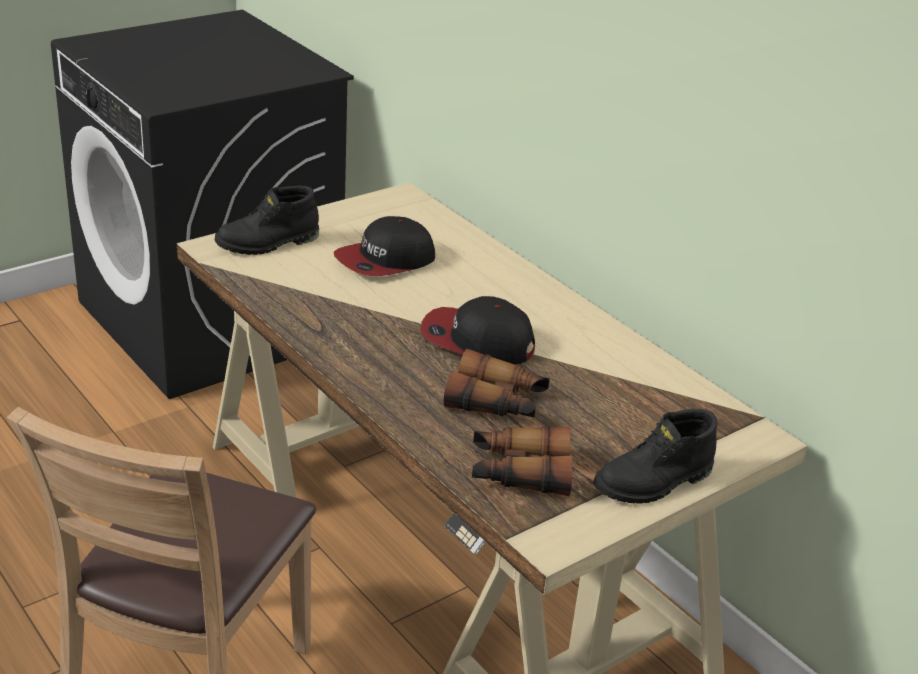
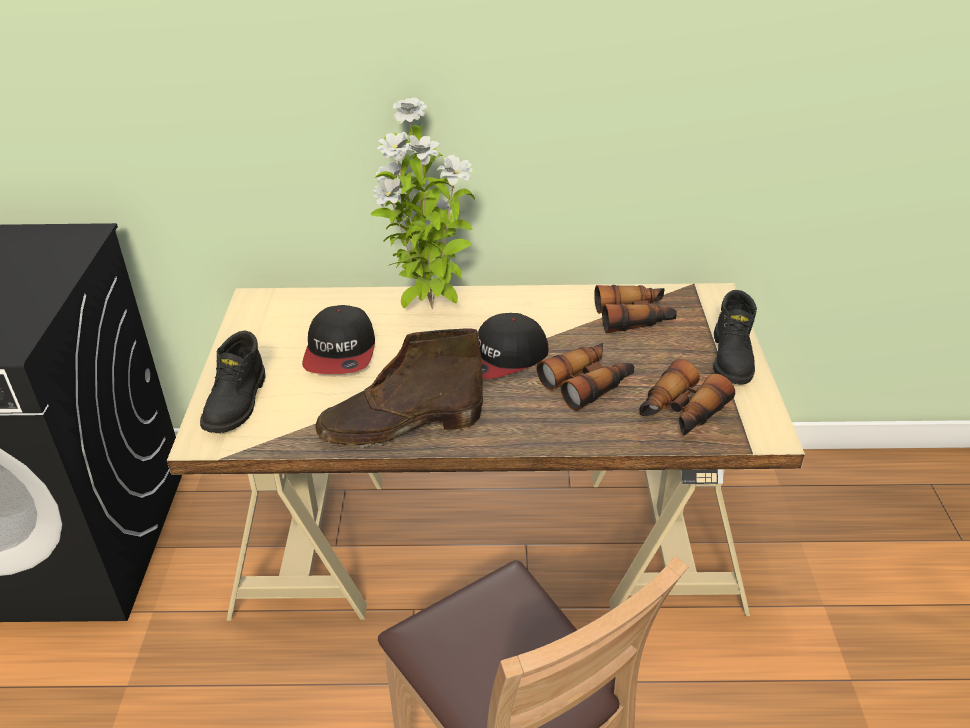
camera: 50 degrees left, 5 degrees up
none -> brown boot [315,329,483,447]
none -> potted plant [371,98,475,309]
none -> binoculars [594,285,677,333]

